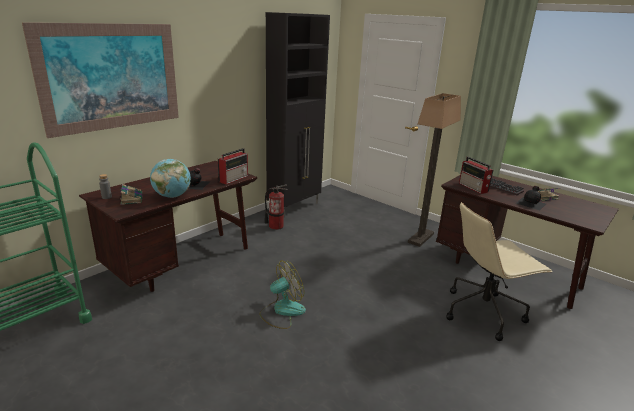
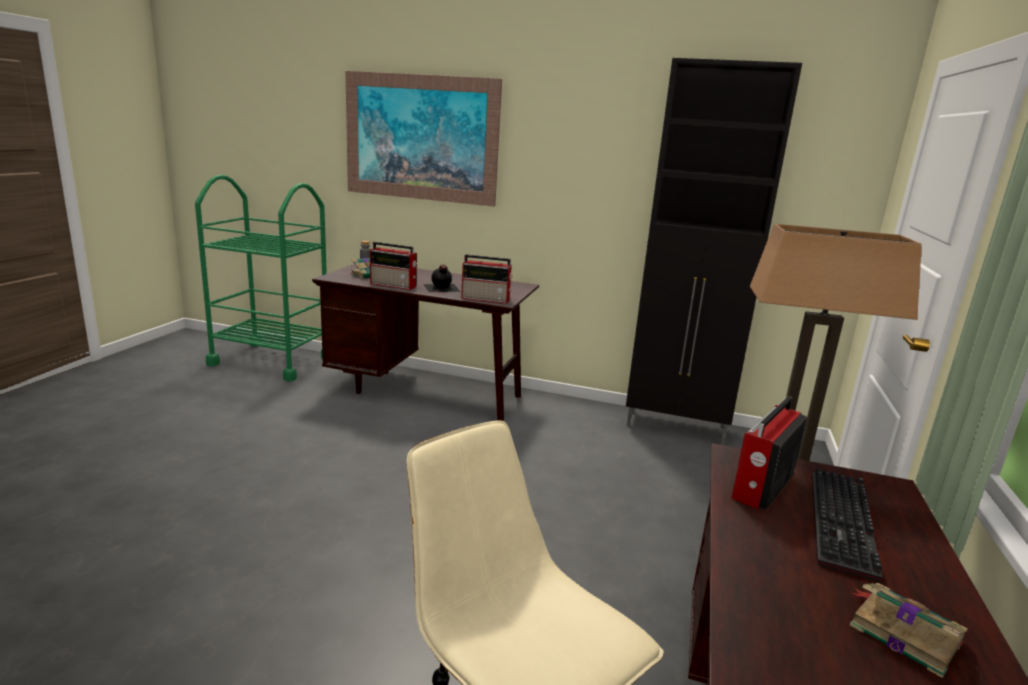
camera: 65 degrees right, 5 degrees down
globe [150,159,191,198] -> radio [370,242,417,290]
fan [259,261,306,329] -> none
fire extinguisher [265,184,287,230] -> none
black bottle [516,186,546,210] -> none

